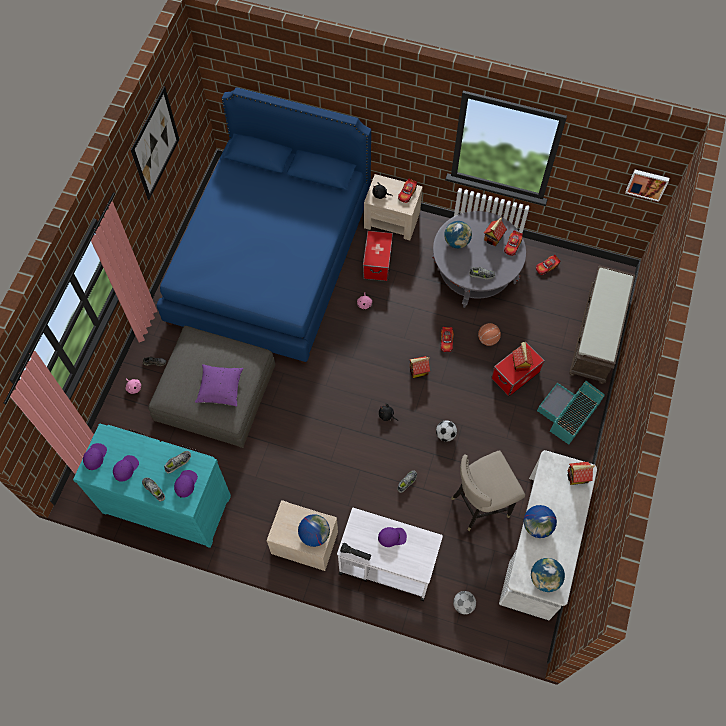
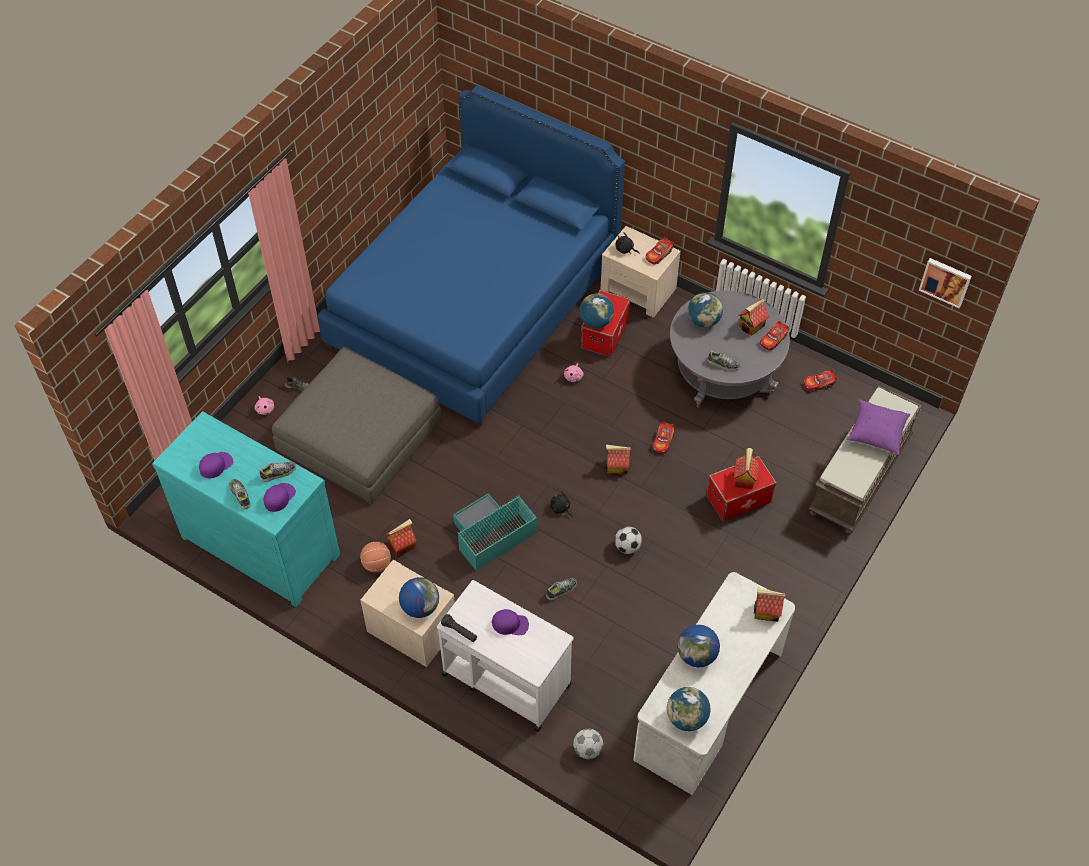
camera: 15 degrees right, 10 degrees down
purple cap [83,443,107,470] -> none
picture [131,86,179,200] -> none
purple pillow [195,364,243,407] -> purple pillow moved to [847,399,911,455]
beige stool [451,451,525,531] -> none
basketball [478,323,501,346] -> basketball moved to [360,542,391,573]
turquoise storage box [537,380,605,444] -> turquoise storage box moved to [453,493,537,571]
none -> toy house [386,519,417,557]
none -> globe [580,294,614,328]

